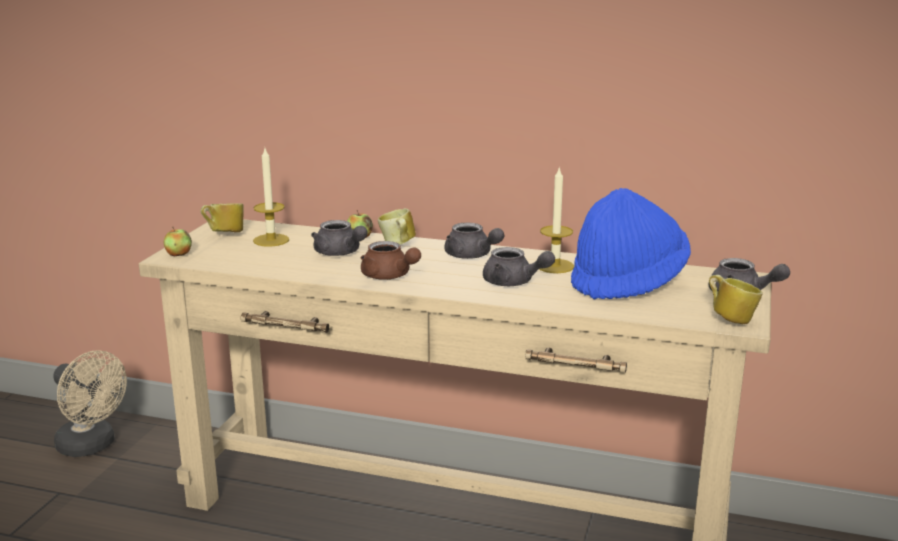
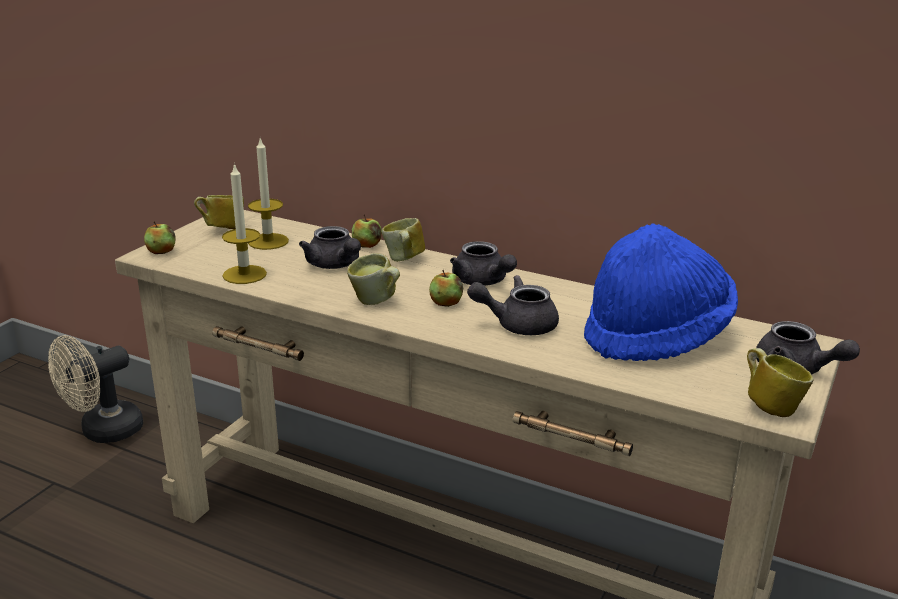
camera: 10 degrees right, 5 degrees up
beige fan [53,350,127,457] -> beige fan turned 90 degrees clockwise [48,335,143,443]
brown teapot [361,241,421,280] -> mug [347,253,400,305]
grey teapot [483,247,555,286] -> grey teapot turned 135 degrees clockwise [467,275,559,335]
candle [539,167,574,273] -> candle moved to [222,163,267,284]
none -> apple [429,270,463,307]

